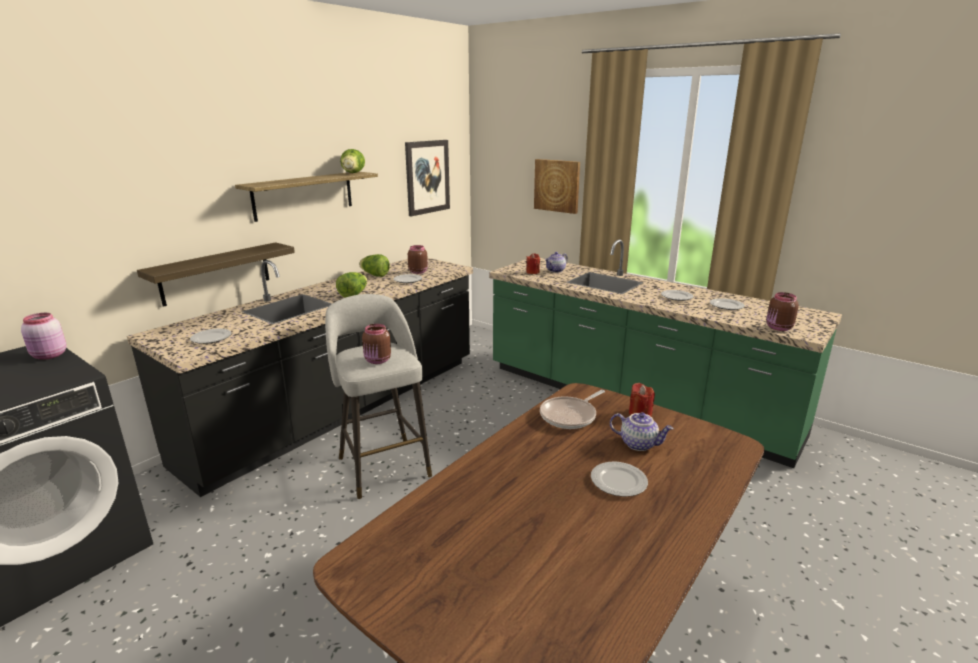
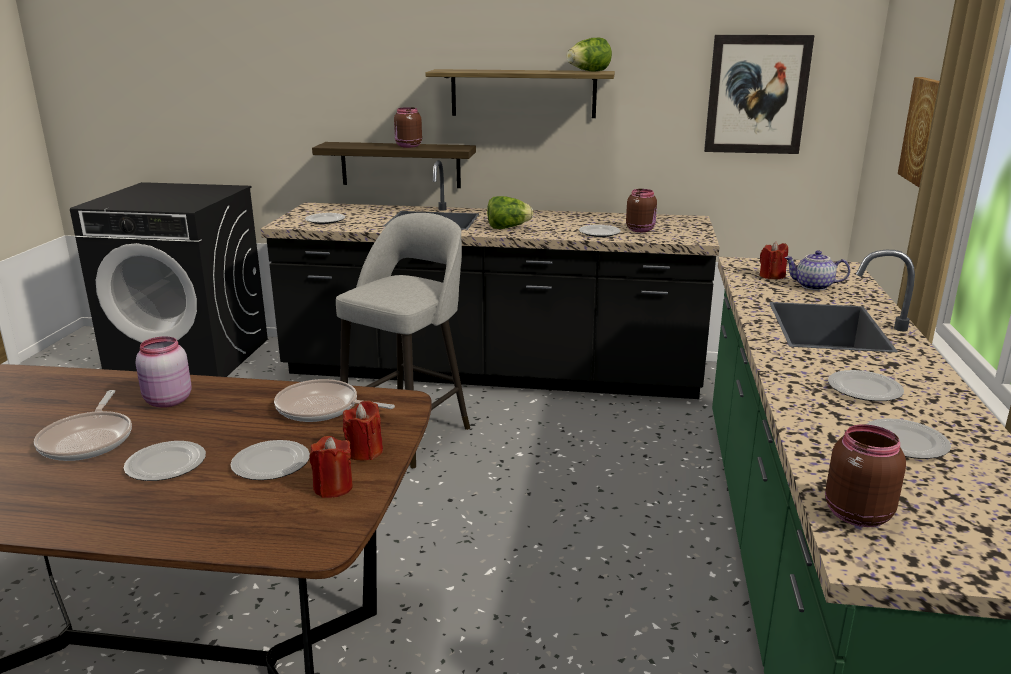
camera: 60 degrees right, 0 degrees up
pink jar [21,313,67,360] -> pink jar moved to [136,336,192,408]
lettuce [359,254,390,277] -> none
brown jar [362,324,391,364] -> brown jar moved to [394,107,422,148]
teapot [610,412,674,451] -> plate [230,440,310,480]
none -> frying pan [34,390,132,461]
none -> red candle [310,436,353,498]

